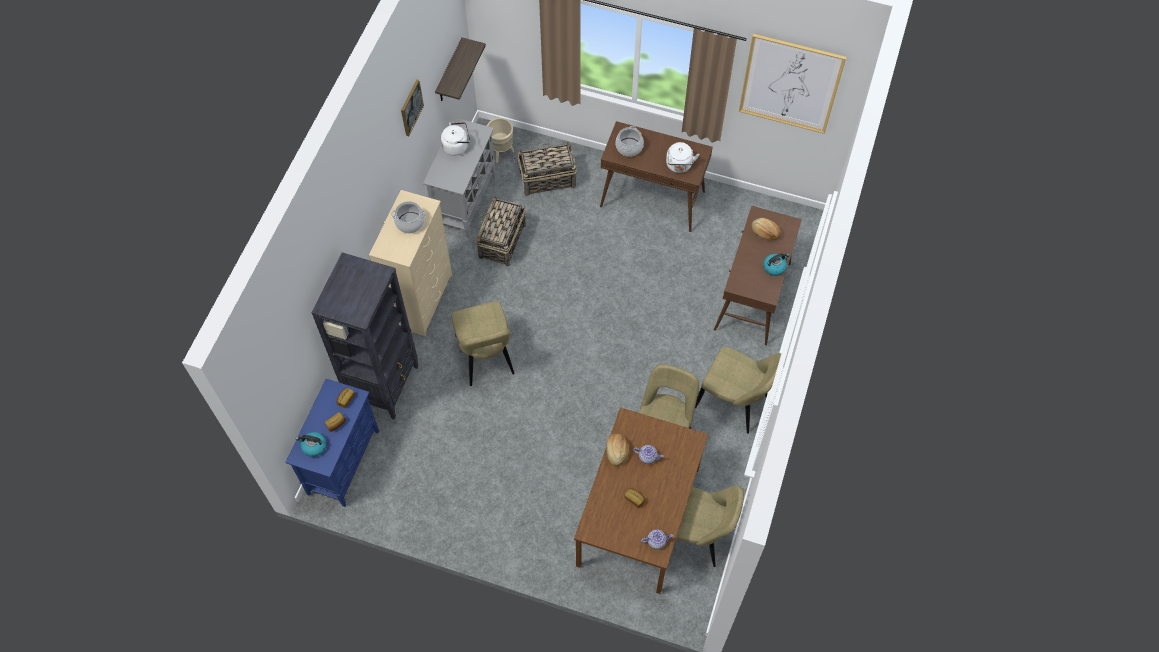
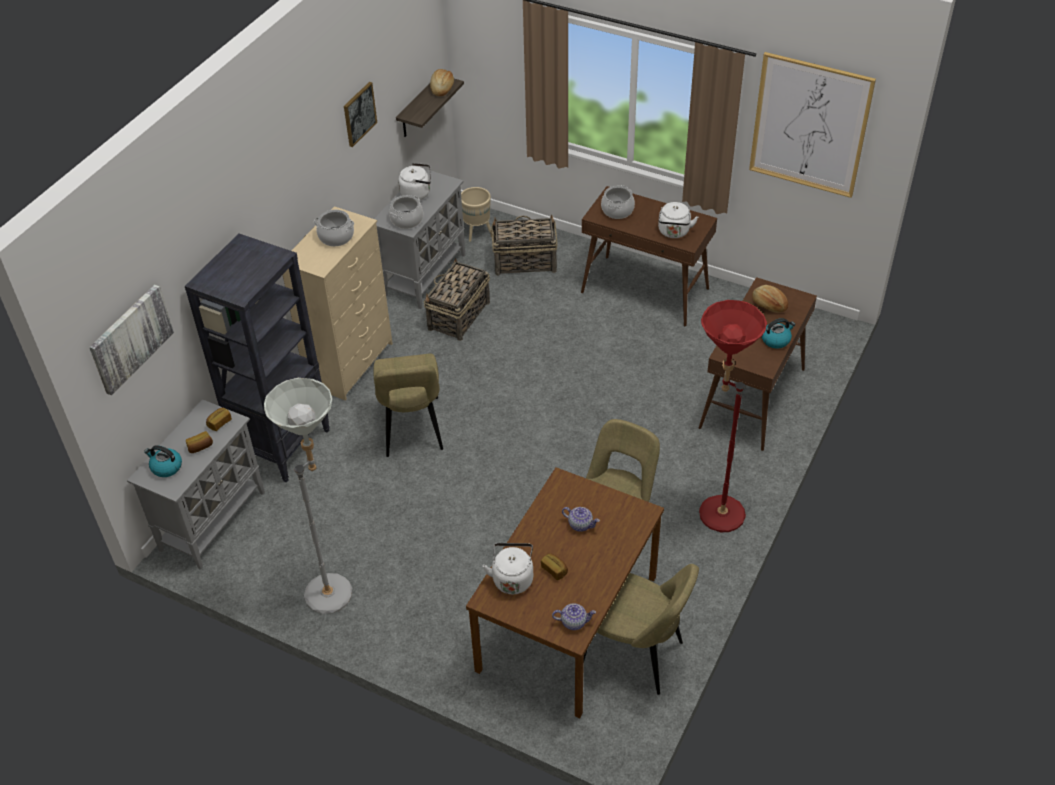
camera: 10 degrees right, 15 degrees down
blue cabinet [285,379,379,507] -> grey cabinet [127,399,265,570]
bread [606,433,629,466] -> bread moved to [430,69,454,96]
beige chair [695,347,782,434] -> red floor lamp [699,300,767,532]
none -> picture [89,284,174,395]
none -> grey floor lamp [264,378,352,614]
none -> cooking pot [389,195,423,229]
none -> white kettle [483,543,533,594]

